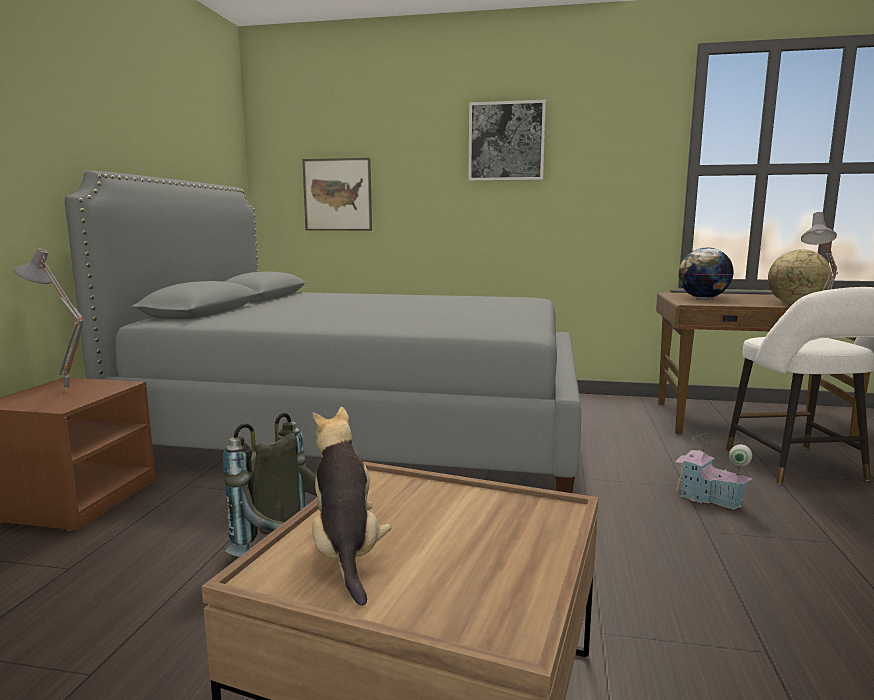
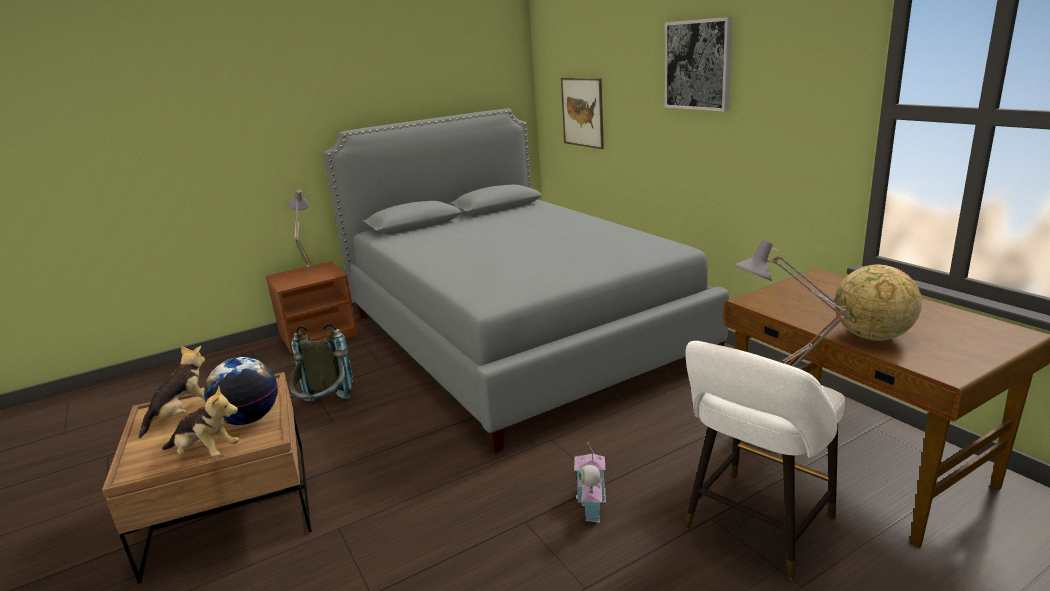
camera: 50 degrees right, 10 degrees up
globe [678,248,734,298] -> globe moved to [204,357,278,425]
none -> plush toy [162,385,240,457]

